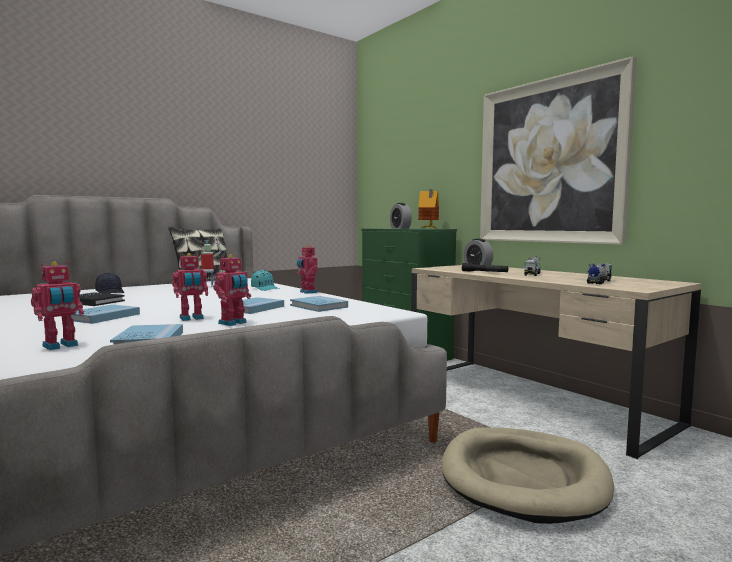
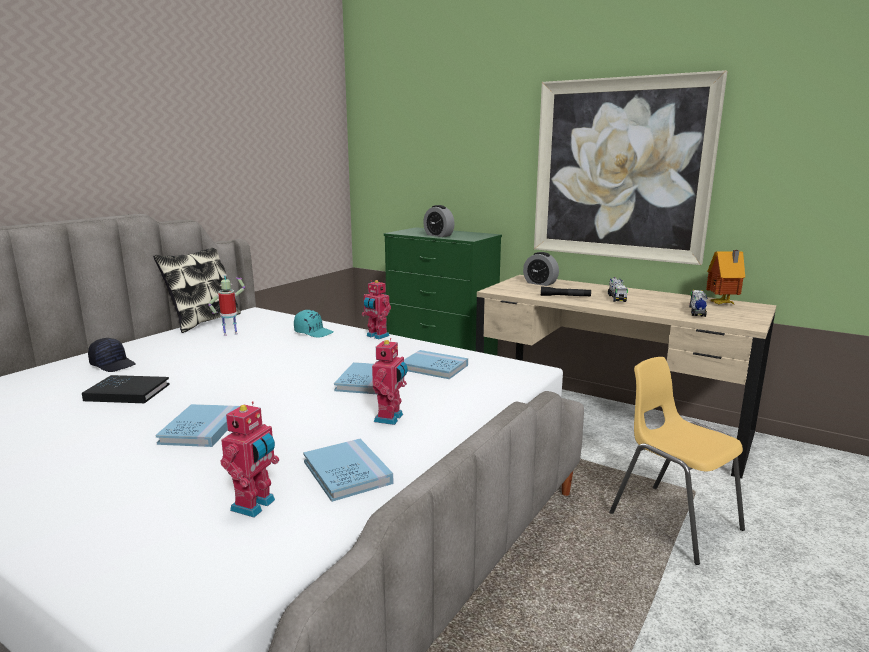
camera: 20 degrees left, 10 degrees up
toy robot [172,253,208,321] -> none
toy house [418,189,439,228] -> toy house moved to [706,250,745,305]
beige dog bed [442,427,614,524] -> yellow chair [609,357,745,565]

